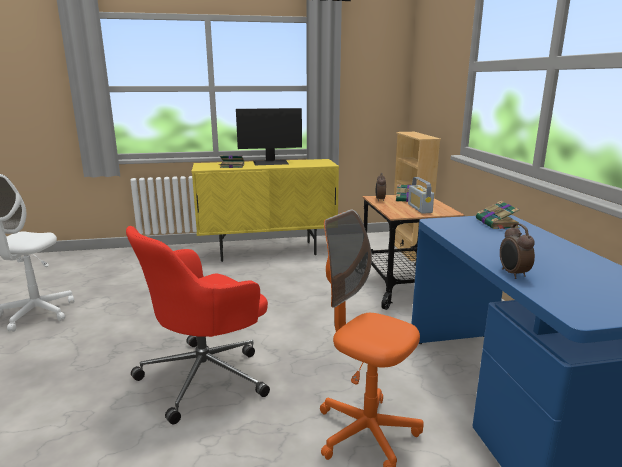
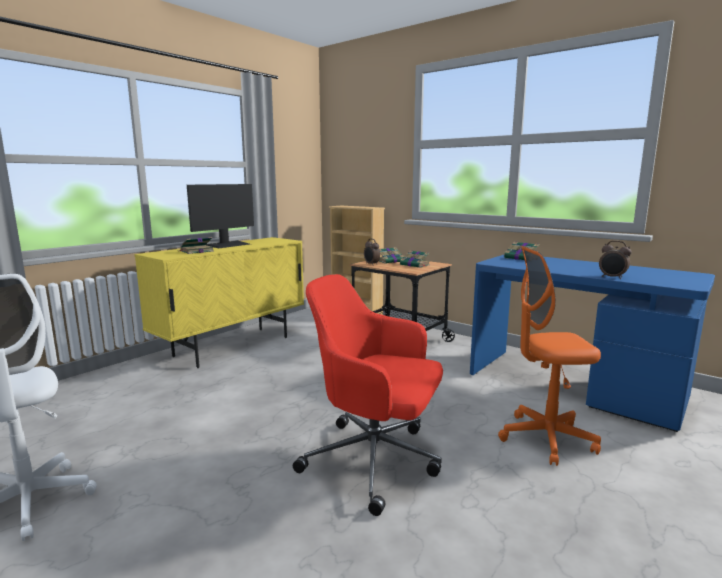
camera: 40 degrees left, 5 degrees down
red office chair [126,226,270,424] -> red office chair turned 105 degrees clockwise [293,274,443,516]
radio [408,177,434,214] -> book [400,250,430,268]

